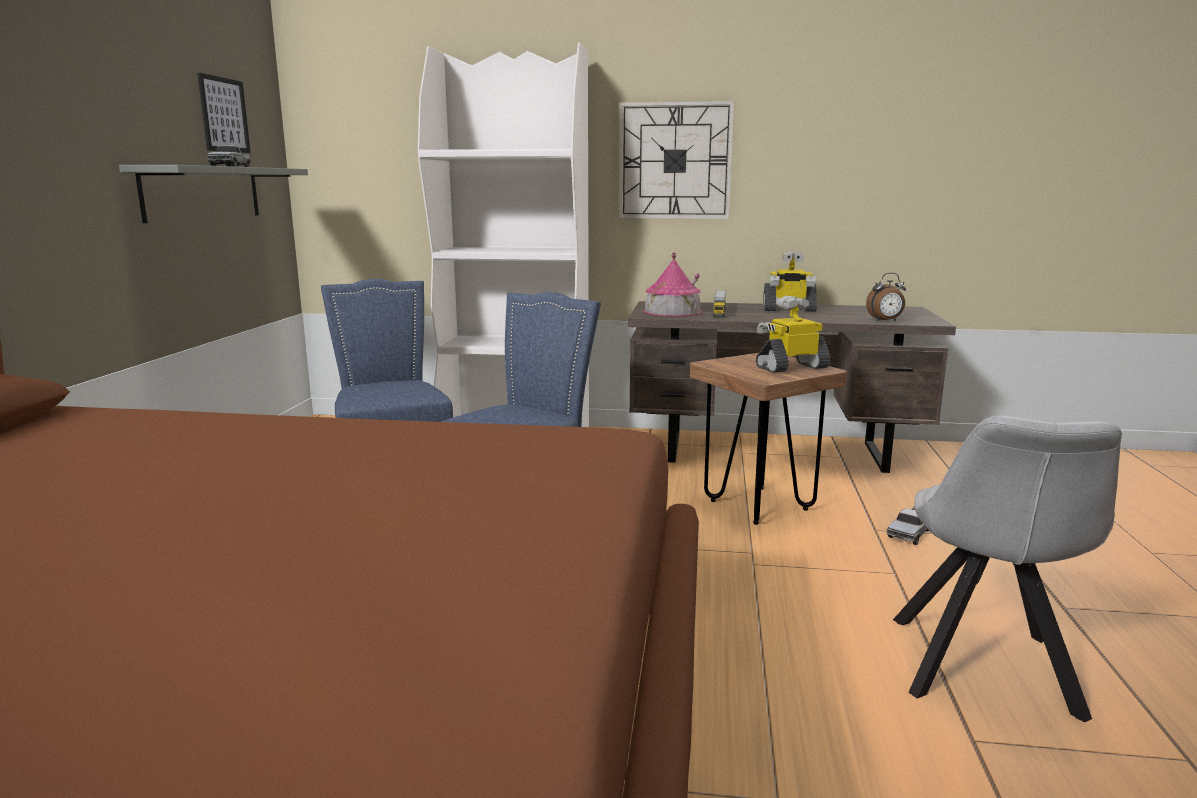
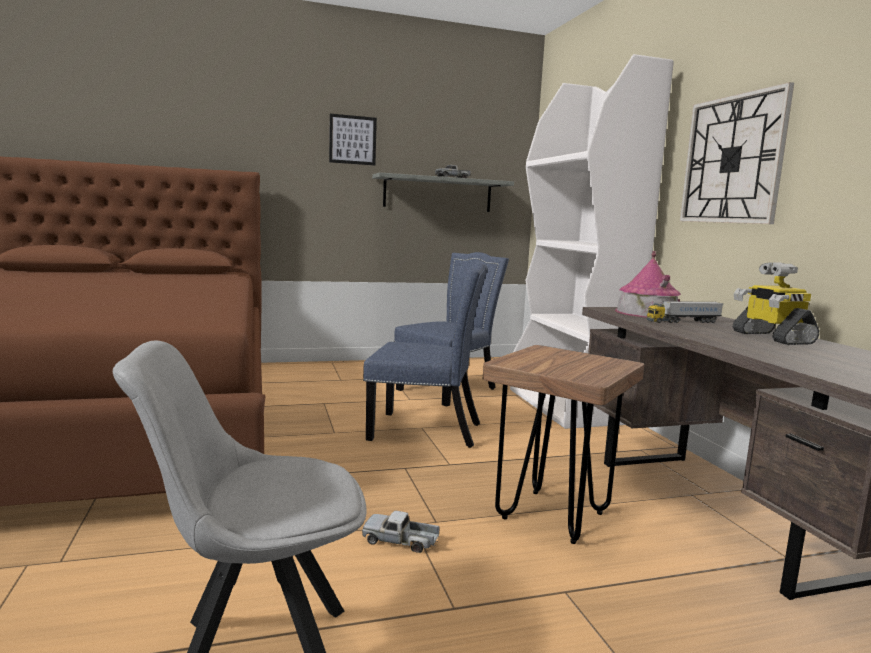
camera: 65 degrees right, 5 degrees down
picture [197,73,251,153] -> picture moved to [329,114,377,166]
toy robot [756,296,831,373] -> none
alarm clock [866,273,906,321] -> none
toy truck [887,506,929,545] -> toy truck moved to [362,511,440,553]

